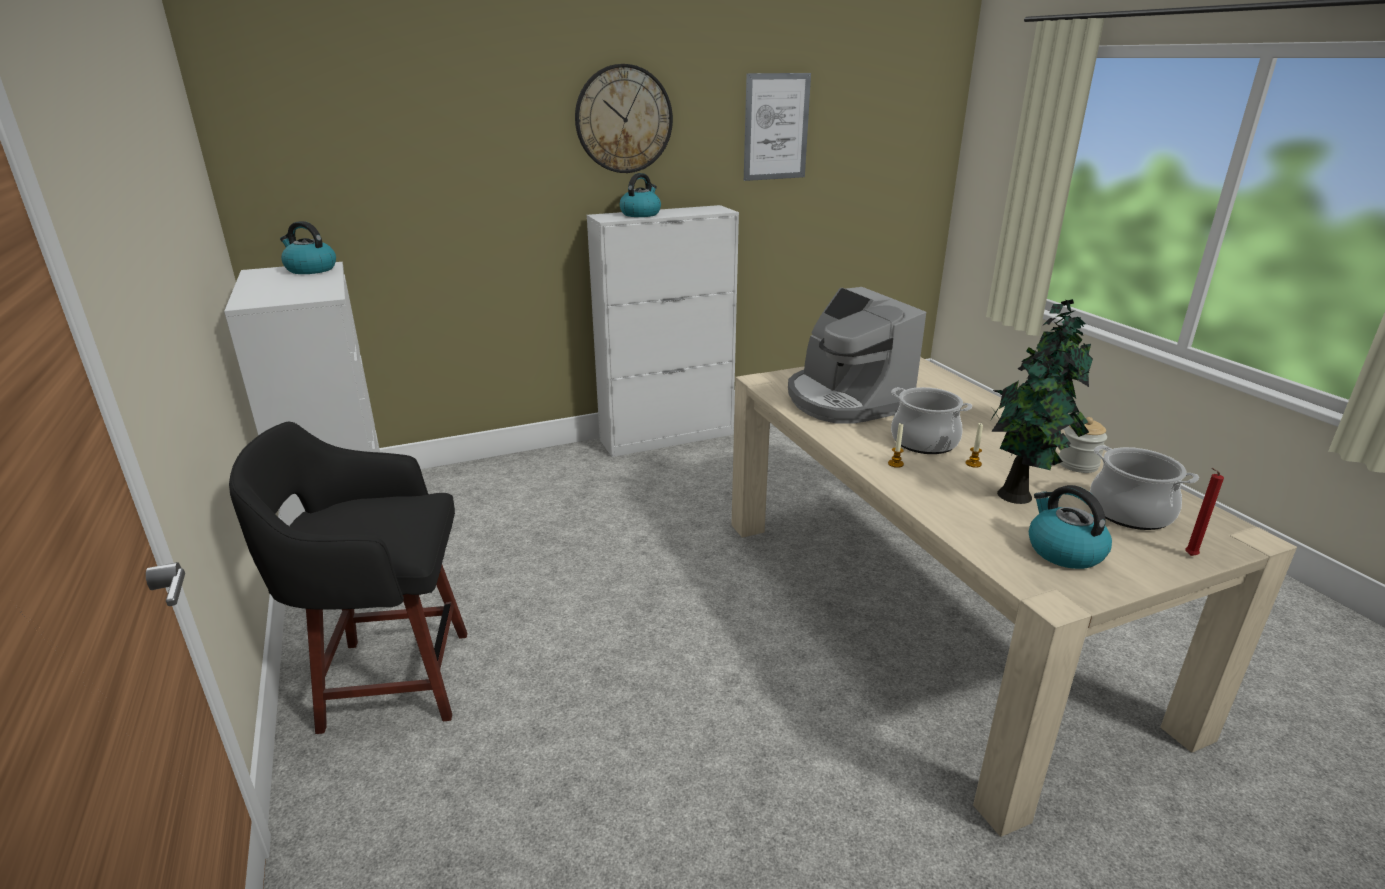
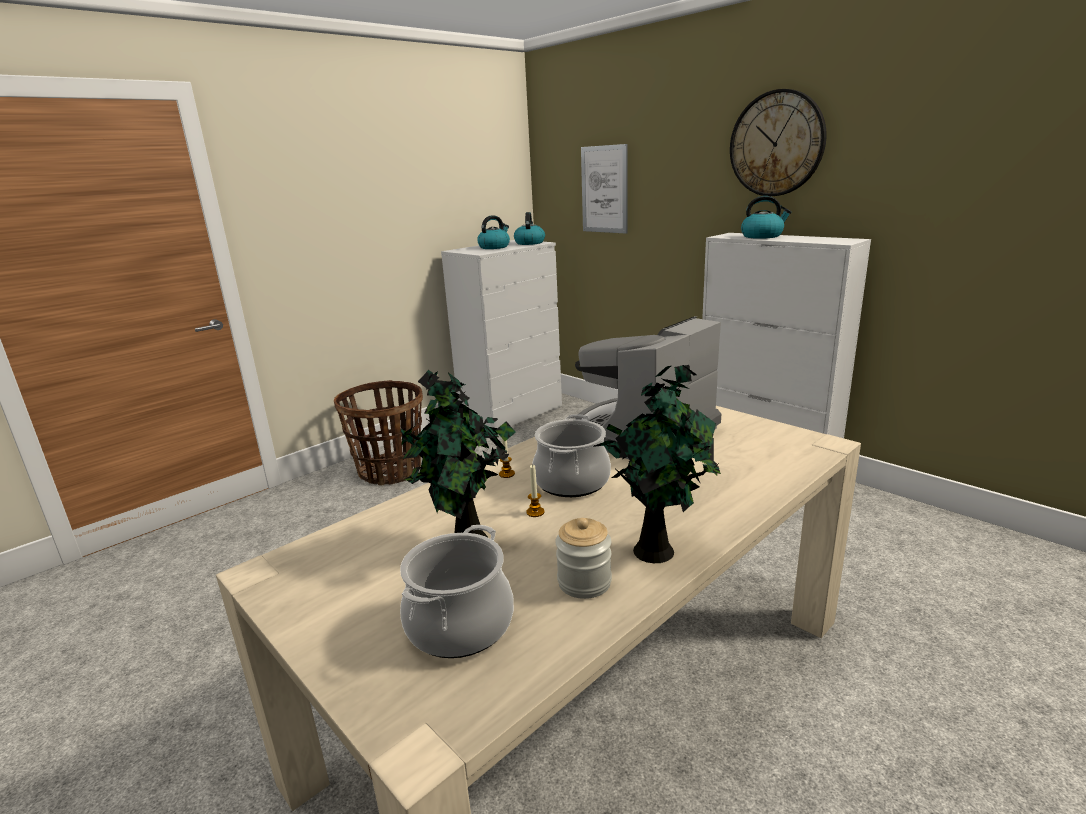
camera: 70 degrees right, 5 degrees down
black stool [229,422,467,734] -> basket [334,380,423,486]
picture [744,73,811,181] -> picture moved to [581,144,628,234]
kettle [1029,485,1112,569] -> kettle moved to [477,216,510,249]
red candle [1185,468,1224,556] -> none

